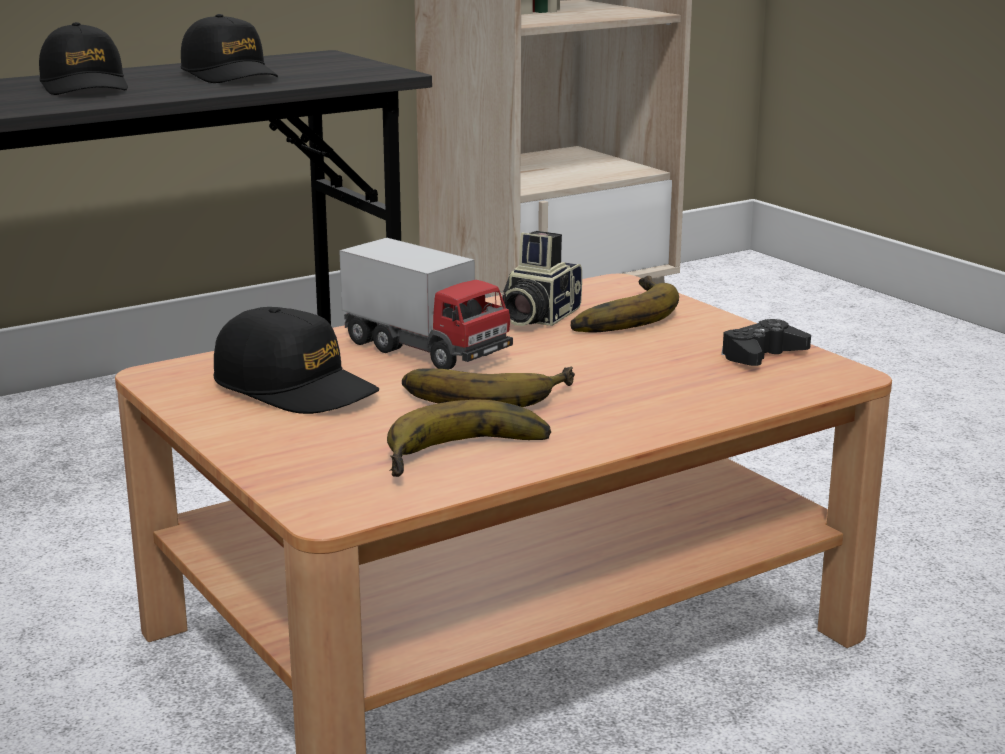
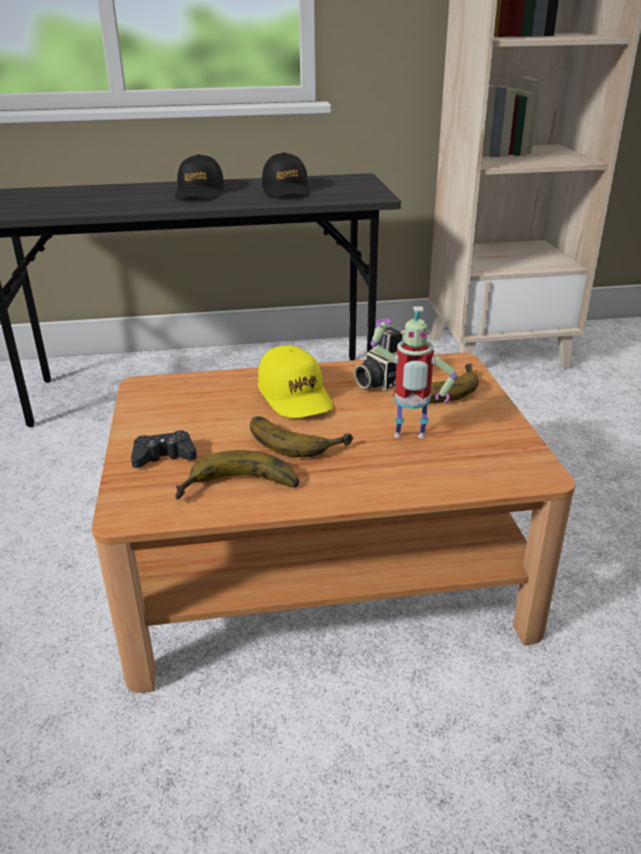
camera: 25 degrees right, 10 degrees up
black cap [213,307,379,414] -> none
toy truck [339,238,513,370] -> yellow cap [258,345,333,418]
black game controller [721,319,811,366] -> black game controller moved to [131,430,197,468]
none -> toy robot [370,307,457,438]

